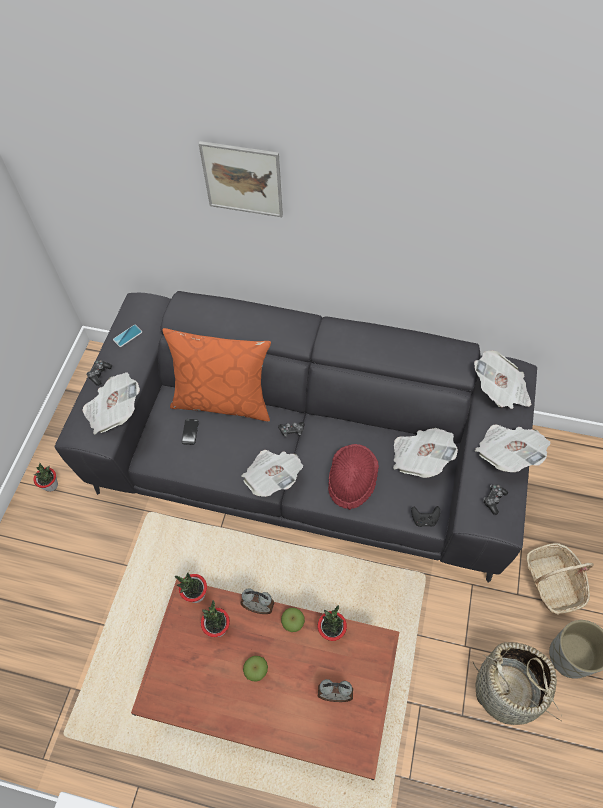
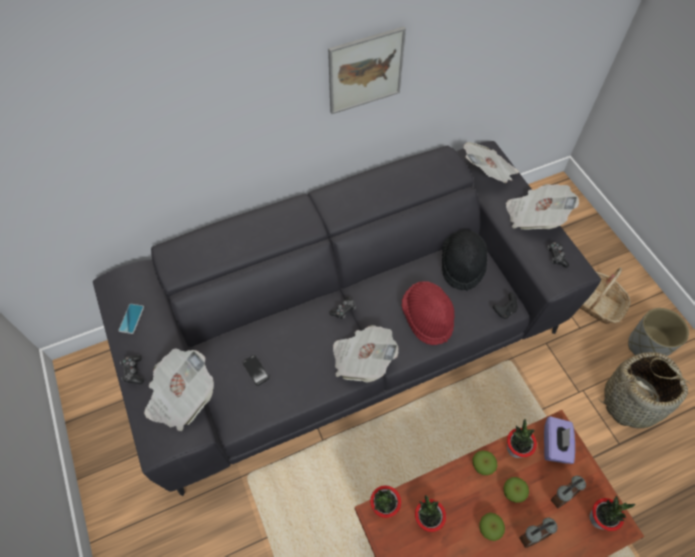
camera: 40 degrees left, 0 degrees up
potted plant [33,463,58,492] -> potted plant moved to [590,496,636,531]
orange pillow [162,328,271,422] -> none
picture [199,141,283,217] -> picture moved to [328,26,406,114]
alarm clock [240,588,274,614] -> alarm clock moved to [519,518,557,548]
newspaper [393,428,458,478] -> black hat [442,230,488,291]
none -> apple [503,477,529,503]
none -> purple tissue box [544,416,575,464]

